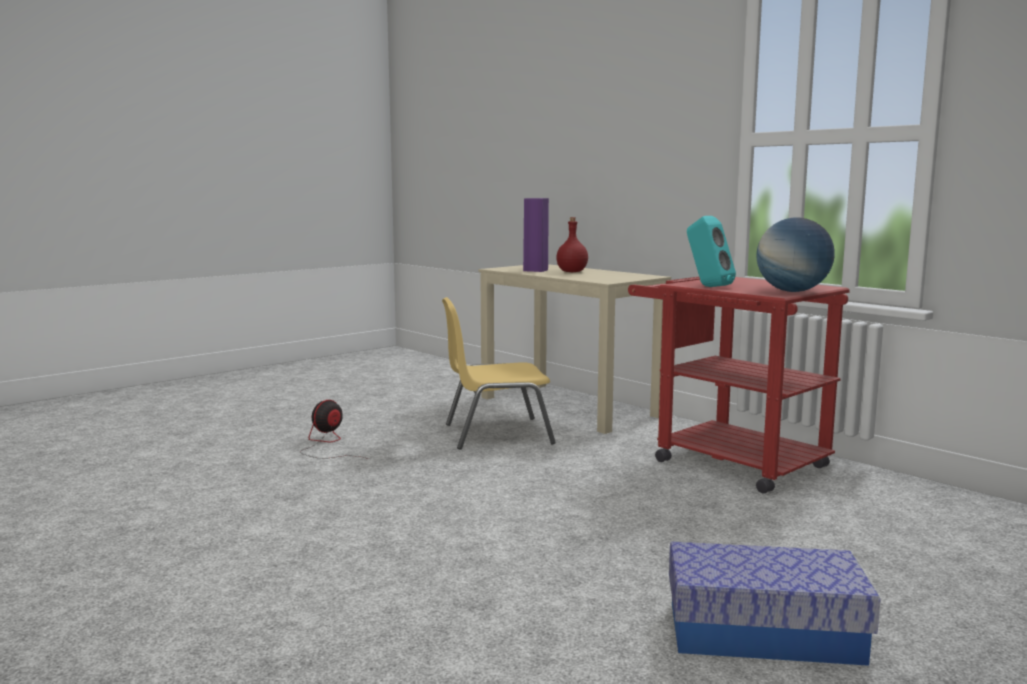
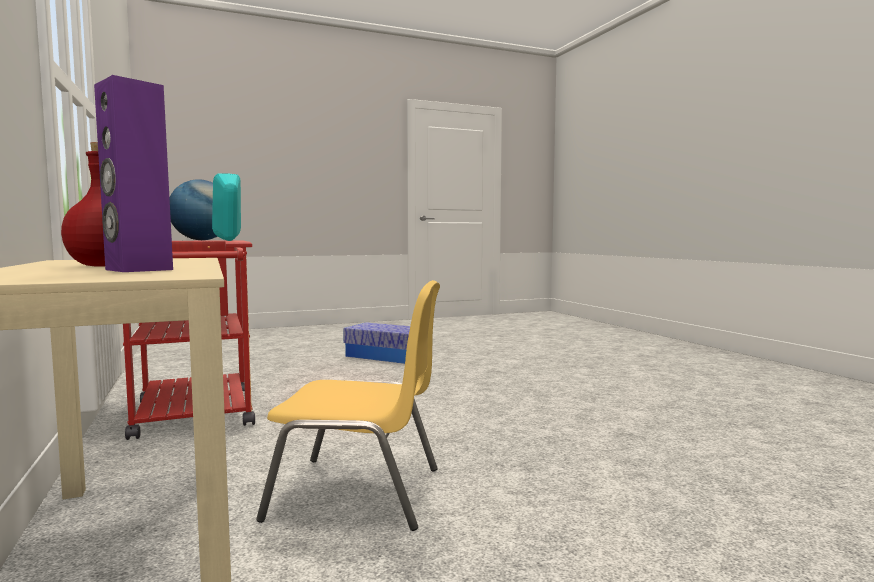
camera: 160 degrees left, 5 degrees down
fan [301,400,369,459] -> none

